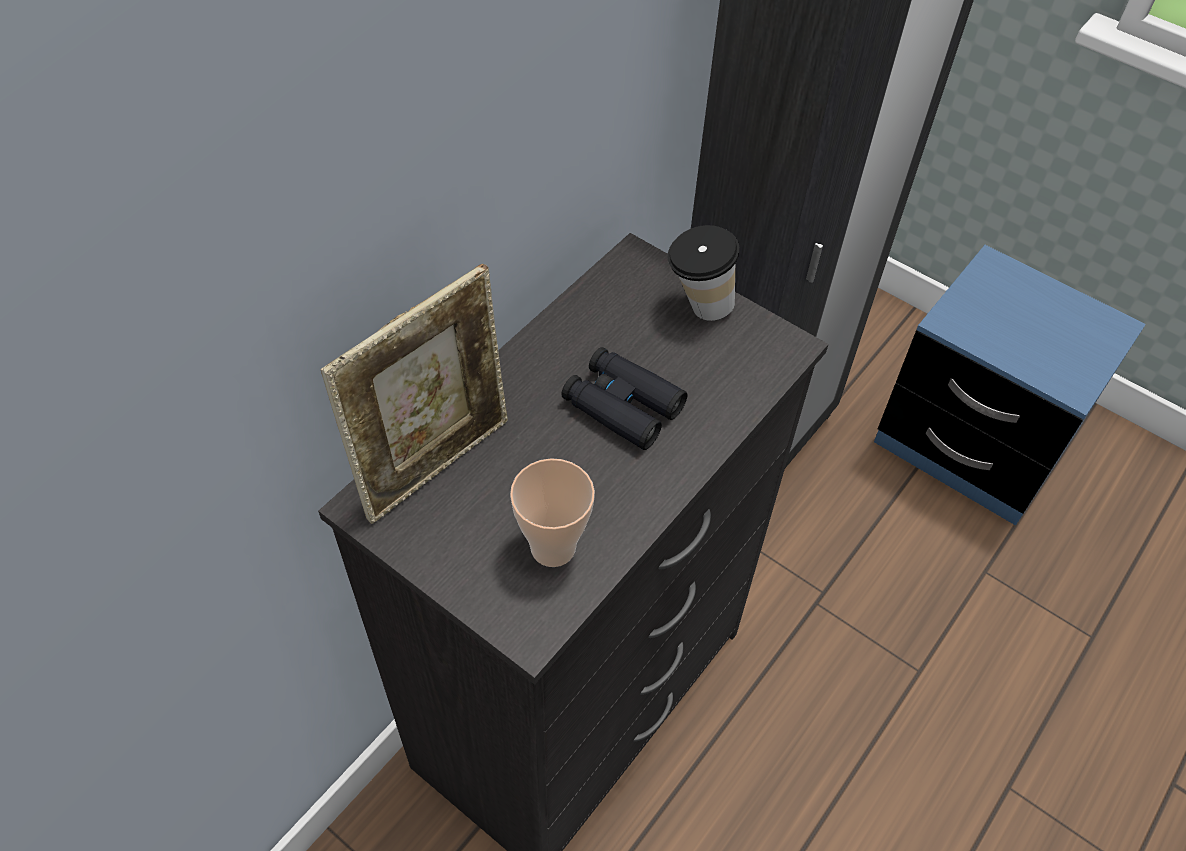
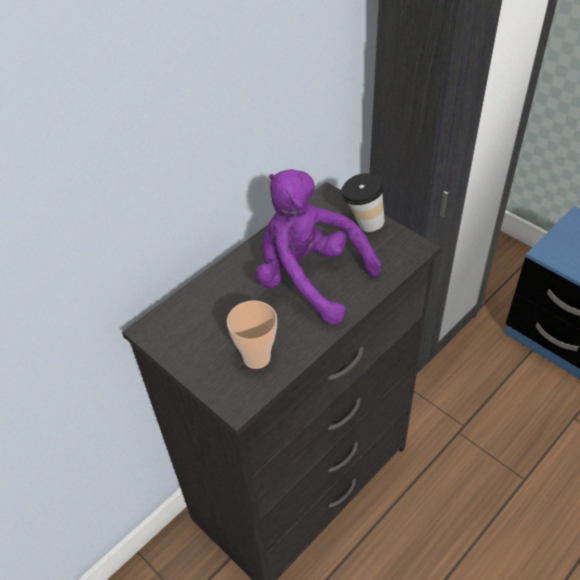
camera: 10 degrees right, 5 degrees down
picture frame [321,264,508,524] -> none
black binoculars [561,347,687,450] -> purple plush toy [255,169,381,324]

